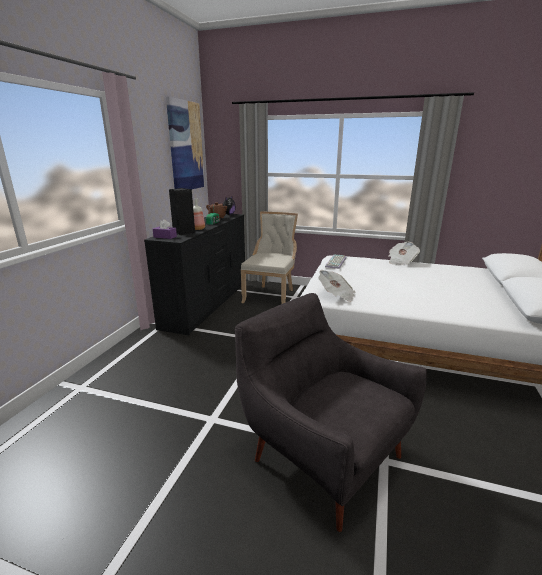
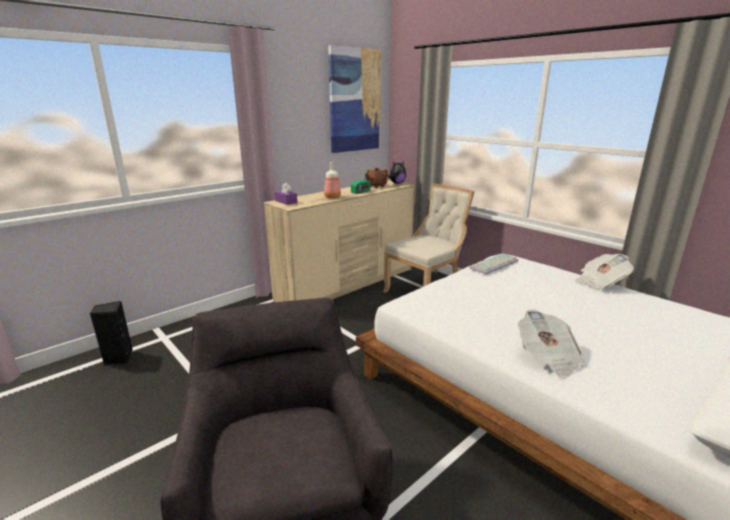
camera: 30 degrees right, 0 degrees up
black dresser [144,214,245,336] -> beige dresser [264,180,416,302]
black speaker [169,188,195,235] -> black speaker moved to [90,301,133,364]
newspaper [318,270,355,302] -> newspaper moved to [518,309,585,379]

